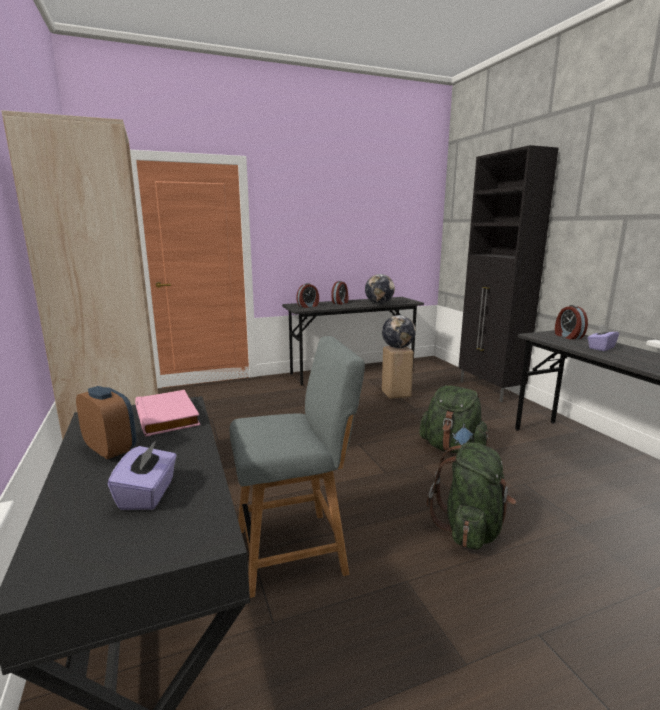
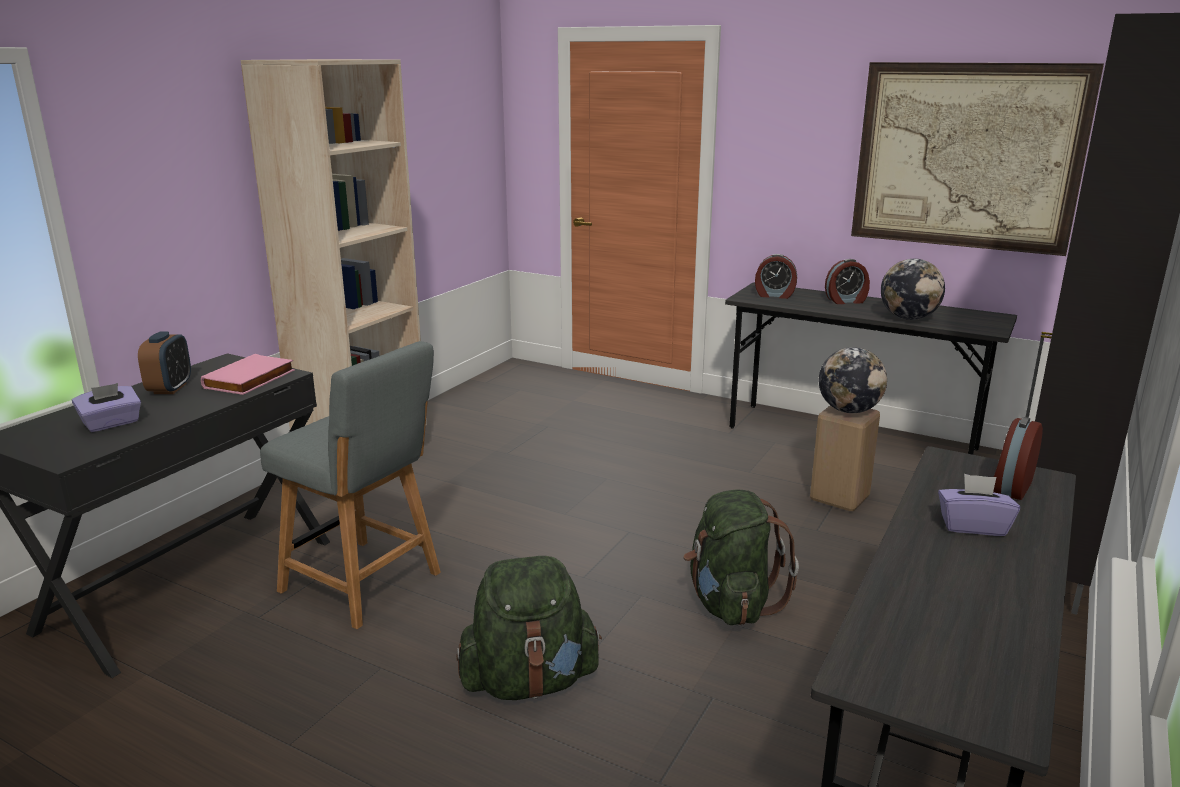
camera: 50 degrees right, 5 degrees up
none -> picture [851,62,1104,256]

